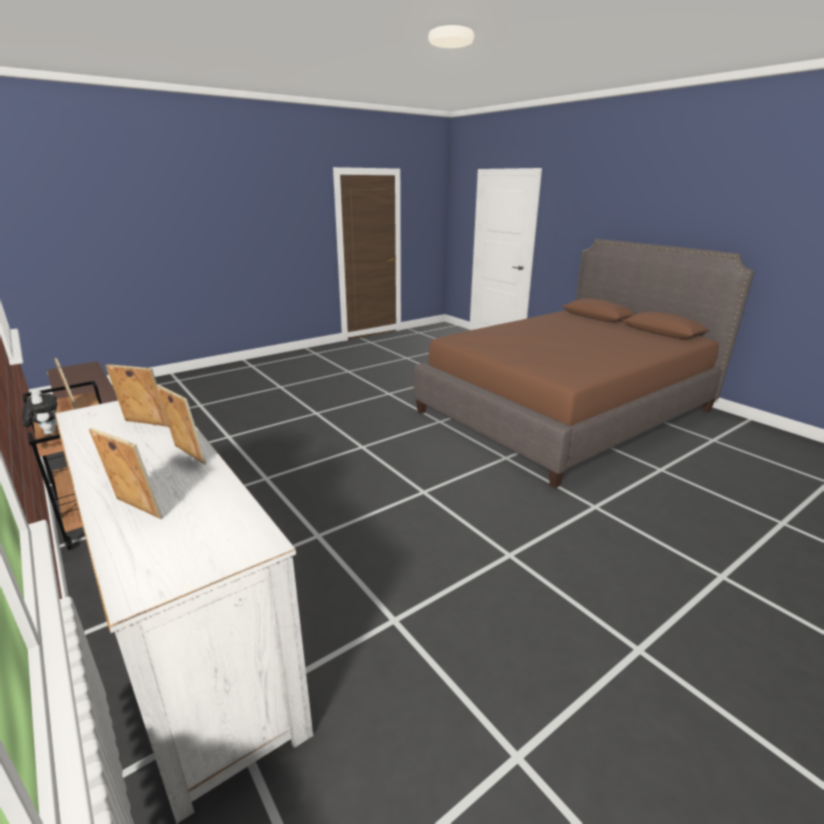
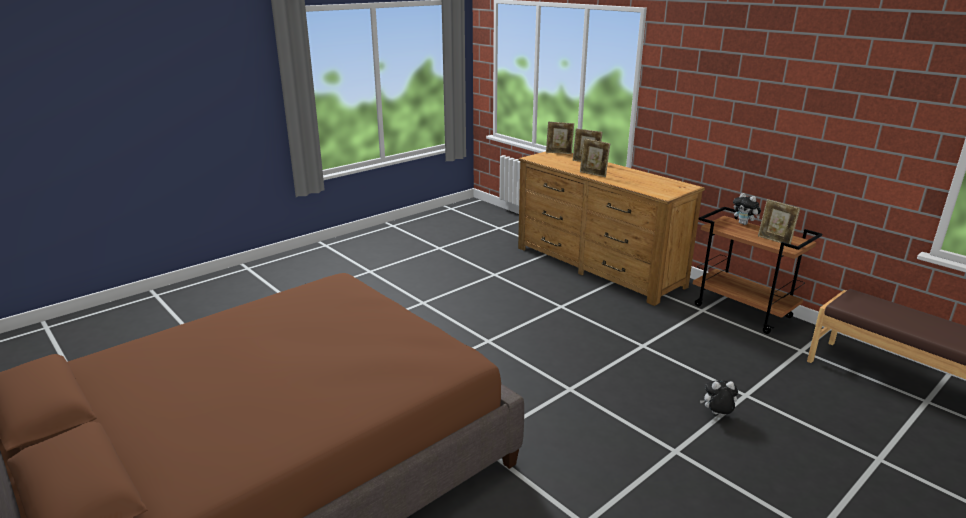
camera: 175 degrees right, 0 degrees up
white dresser [55,401,313,824] -> brown dresser [518,151,705,306]
picture frame [106,364,169,427] -> picture frame moved to [546,122,574,154]
none -> plush toy [700,380,738,415]

